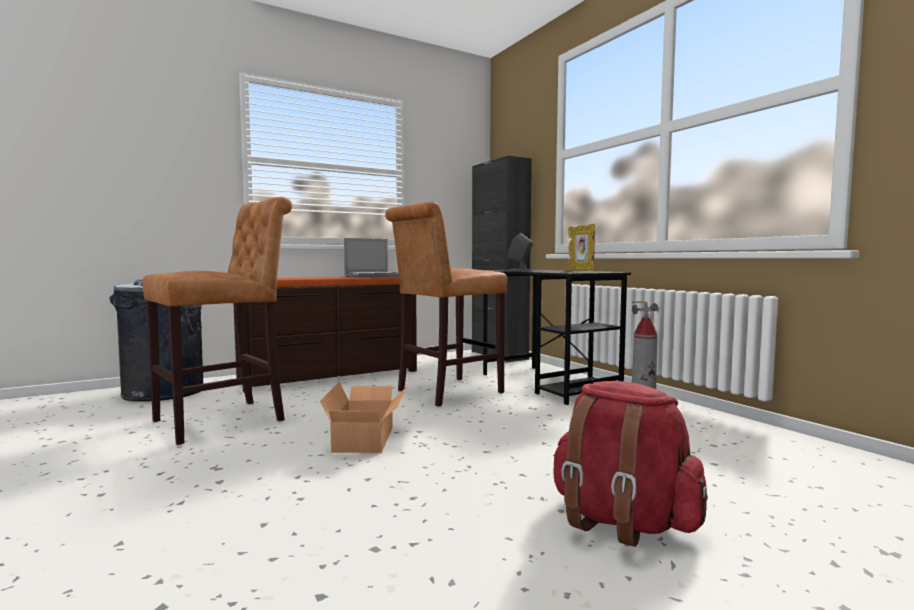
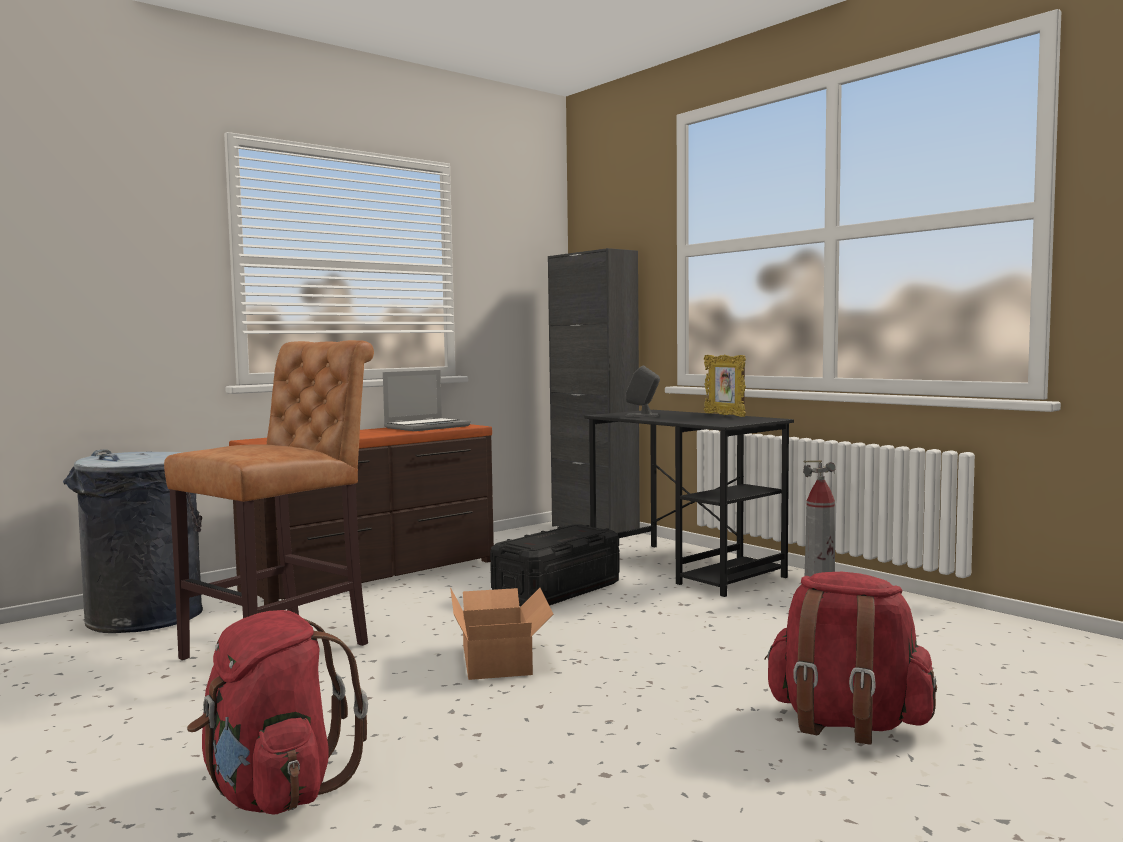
camera: 10 degrees left, 0 degrees up
brown stool [385,201,507,407] -> black storage box [490,524,620,606]
none -> red backpack [187,610,368,815]

